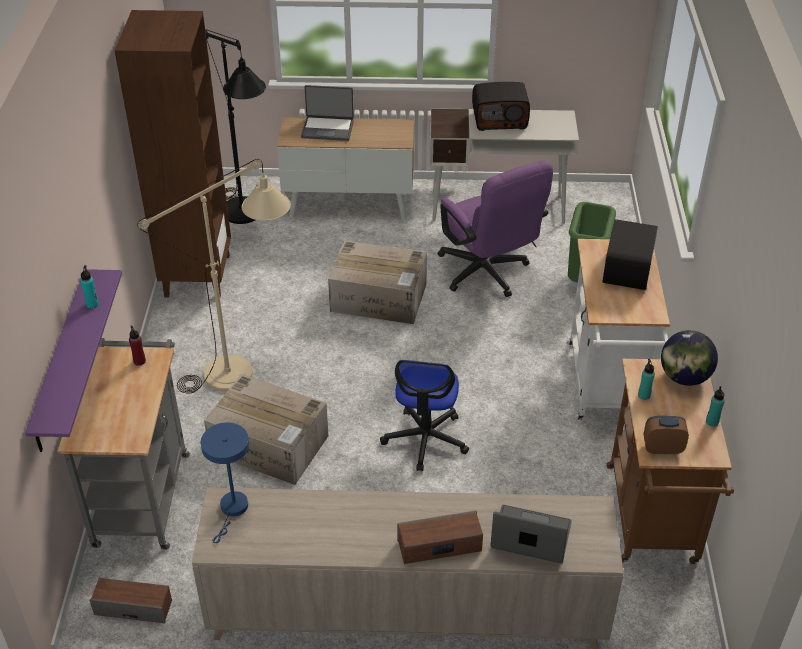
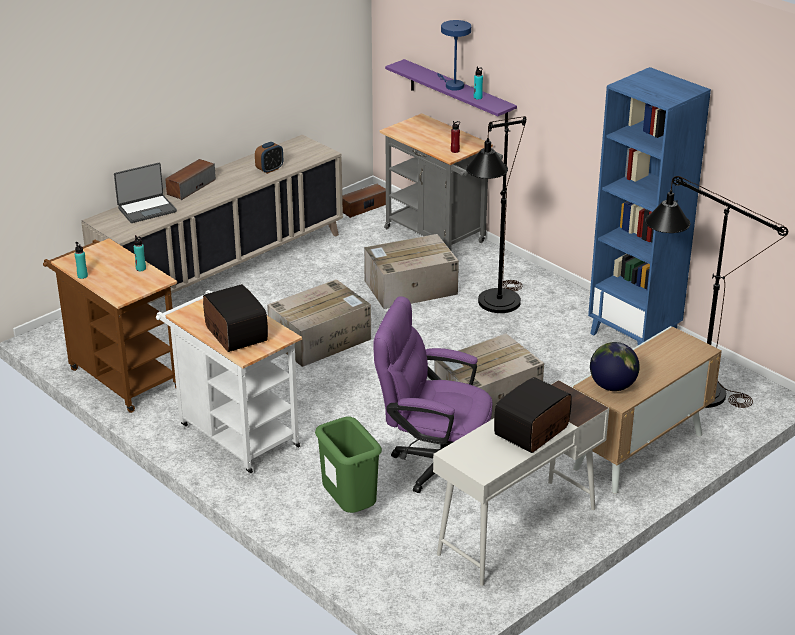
camera: 135 degrees right, 10 degrees down
brown bookcase [115,10,231,297] -> blue bookcase [588,67,711,345]
beige floor lamp [138,159,291,393] -> black floor lamp [466,116,526,313]
blue table lamp [201,422,249,543] -> blue table lamp moved to [437,20,471,91]
laptop [301,85,354,141] -> none
office chair [380,360,469,472] -> cardboard box [267,279,371,367]
alarm clock [644,416,689,454] -> alarm clock moved to [255,142,283,174]
globe [661,330,718,386] -> globe moved to [590,342,640,391]

